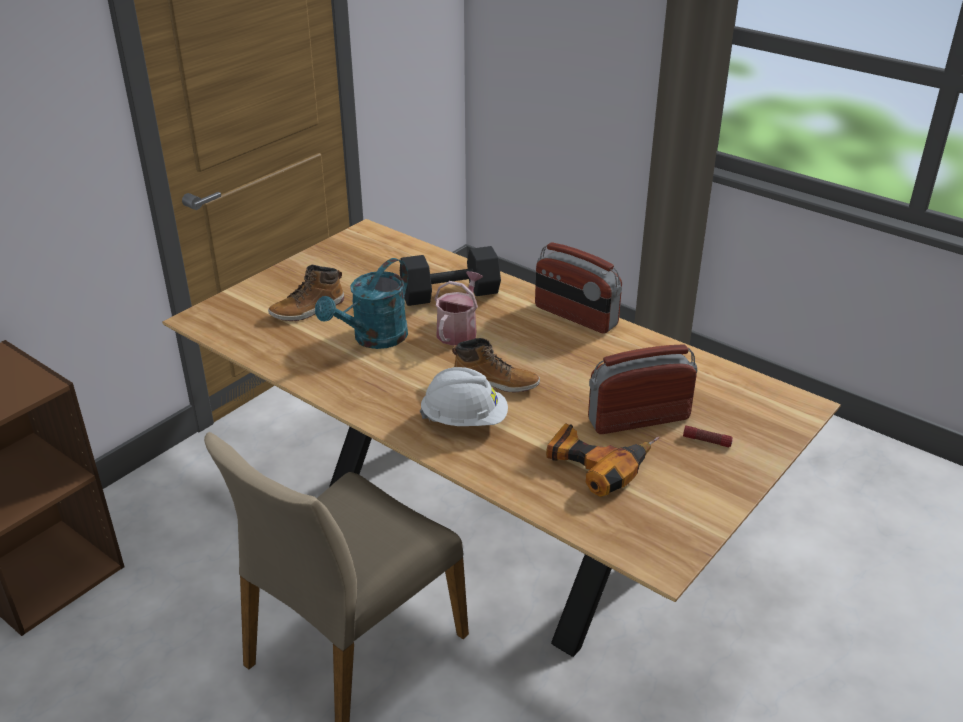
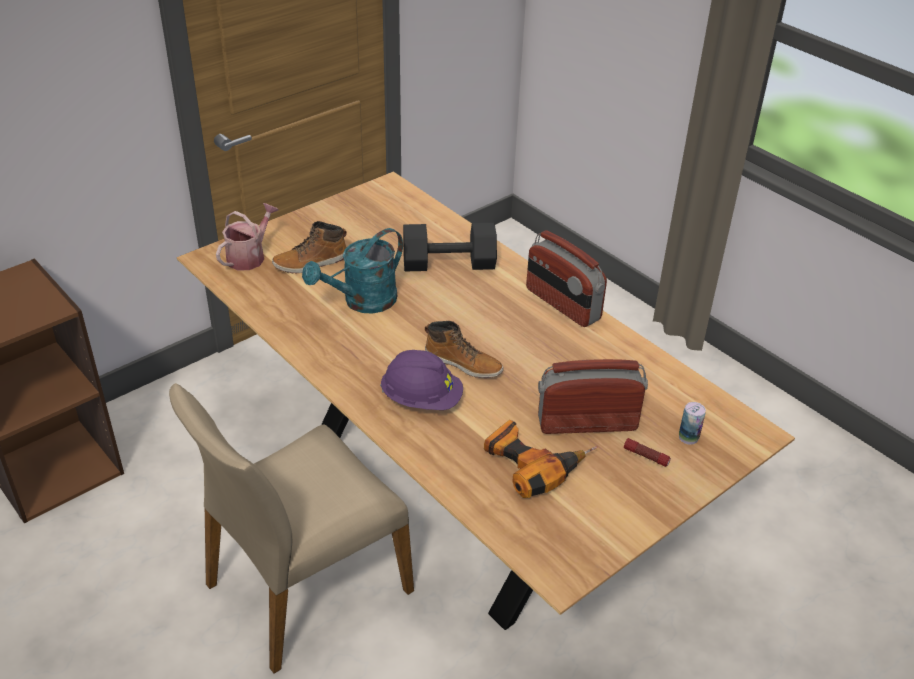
camera: 10 degrees right, 5 degrees up
white hard hat [420,367,508,426] -> purple hard hat [380,350,463,410]
watering can [434,271,483,346] -> watering can moved to [216,203,278,270]
none -> can [679,402,706,445]

